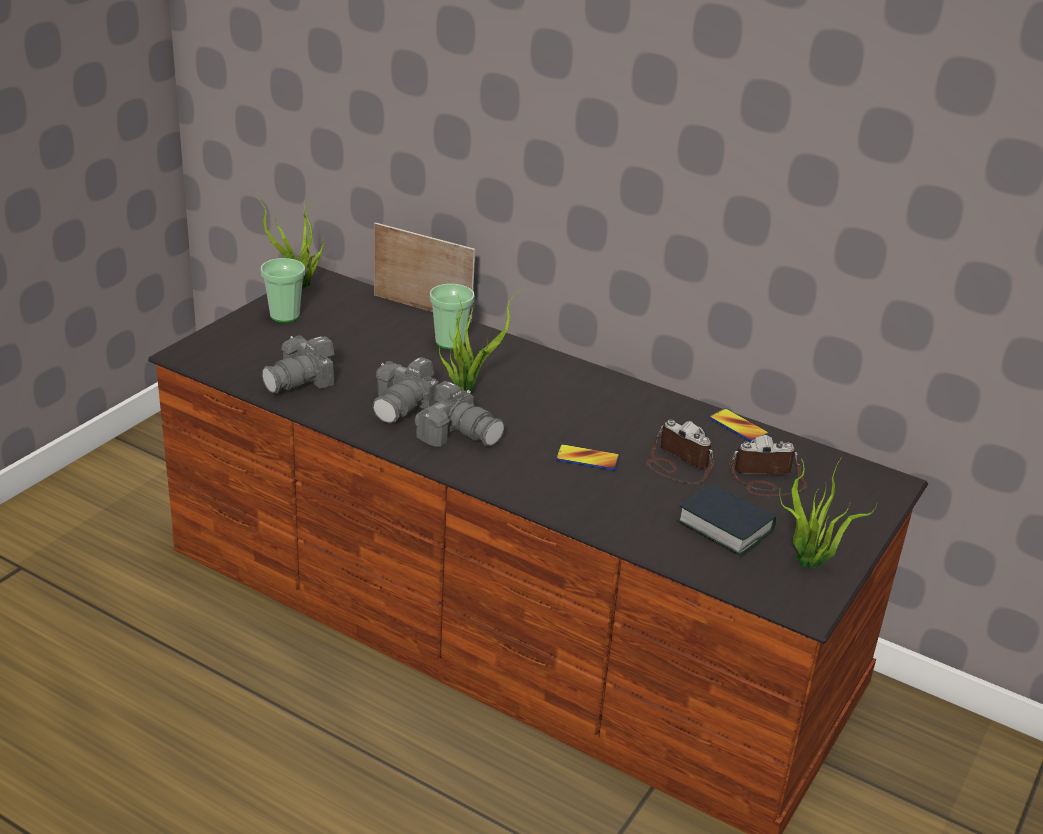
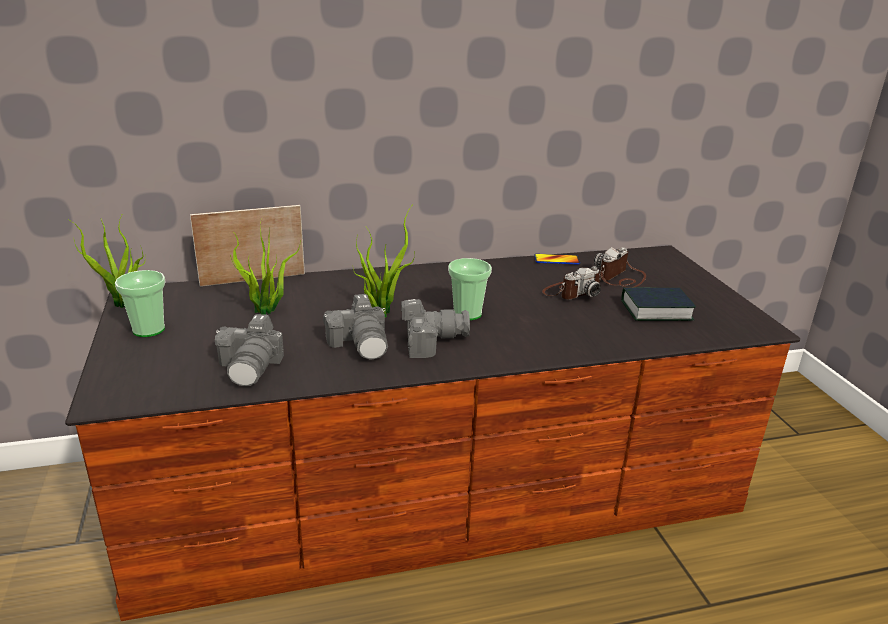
camera: 45 degrees left, 5 degrees down
cup [430,284,474,349] -> cup moved to [448,258,492,320]
phone [555,444,620,470] -> none
camera [646,420,714,484] -> camera turned 150 degrees clockwise [542,266,601,299]
potted plant [780,457,878,569] -> potted plant moved to [230,224,300,315]

